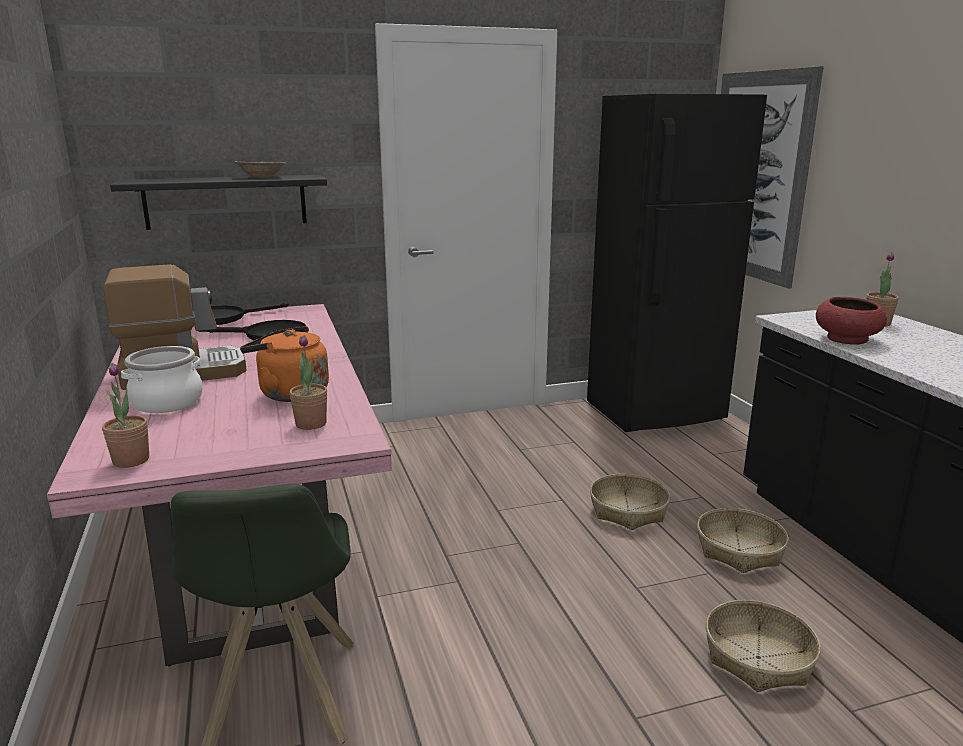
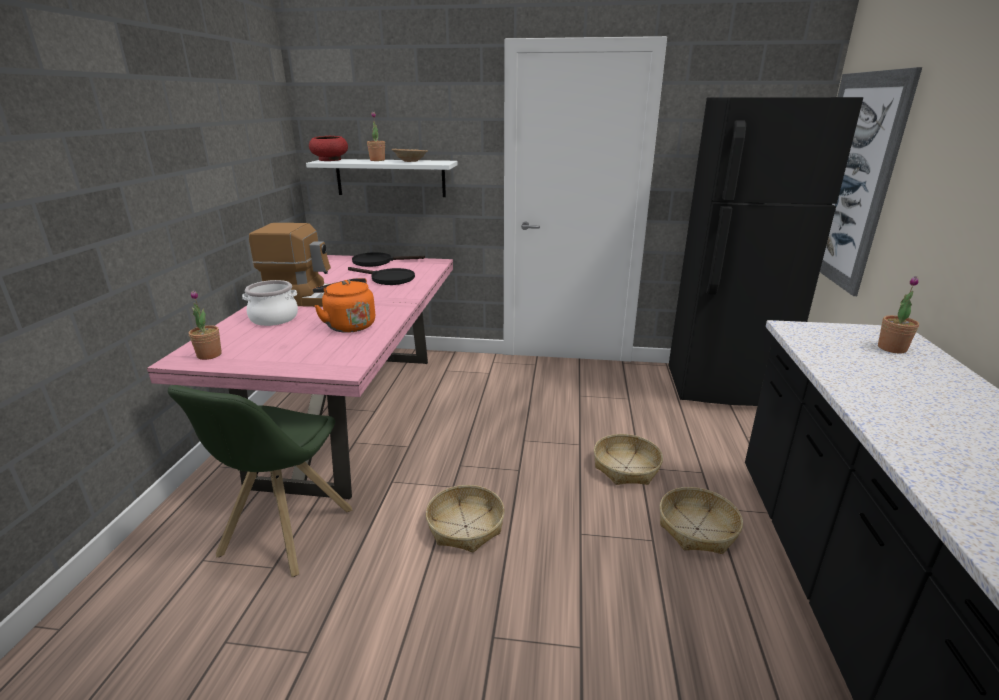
camera: 25 degrees right, 5 degrees up
black shelf [110,175,327,230] -> white shelf [306,159,458,197]
potted plant [289,335,327,430] -> potted plant moved to [367,112,385,161]
basket [706,600,821,692] -> basket moved to [426,485,505,552]
red bowl [816,297,887,345] -> red bowl moved to [309,136,348,161]

